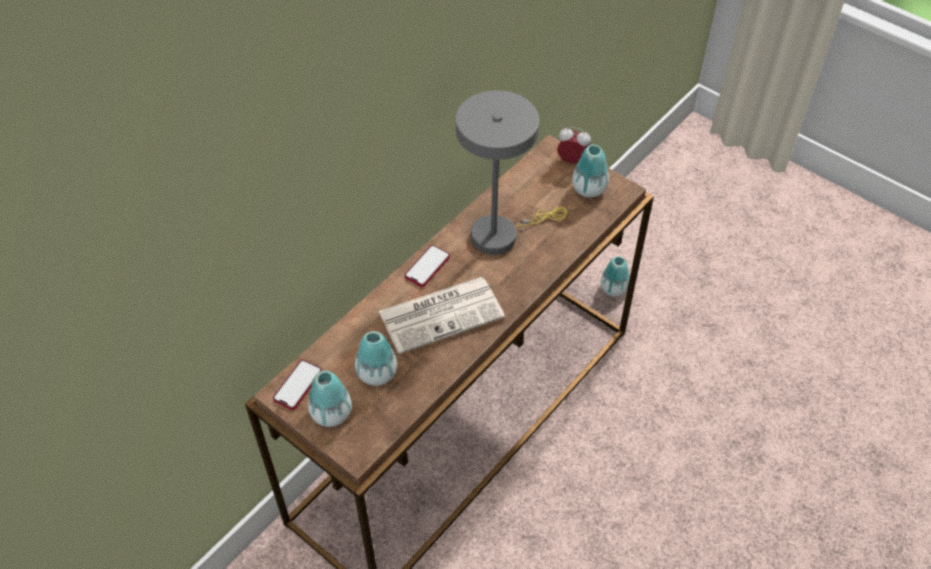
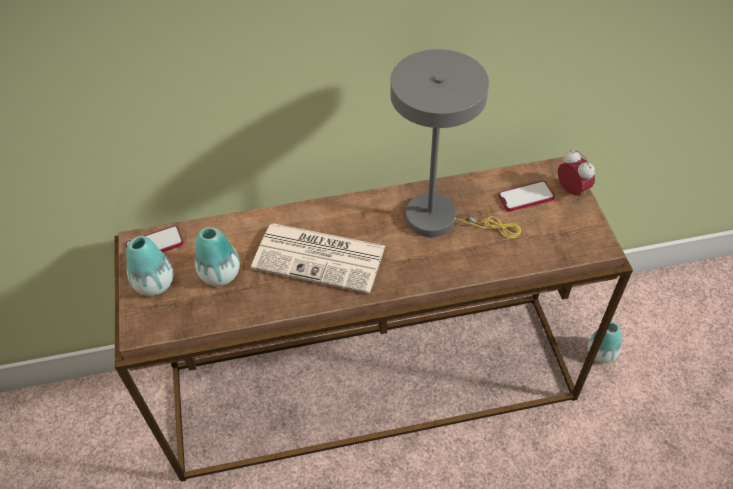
camera: 40 degrees right, 0 degrees up
phone [405,245,450,287] -> phone moved to [498,181,555,211]
vase [572,145,609,198] -> none

